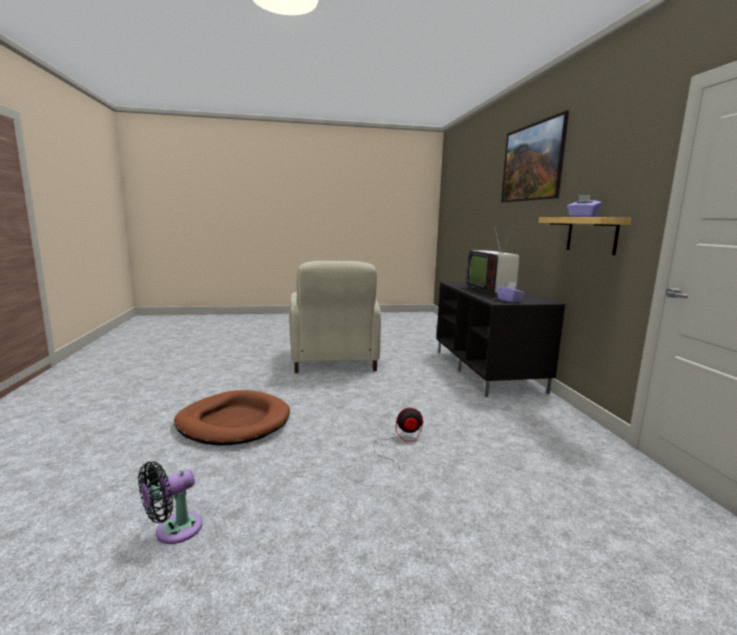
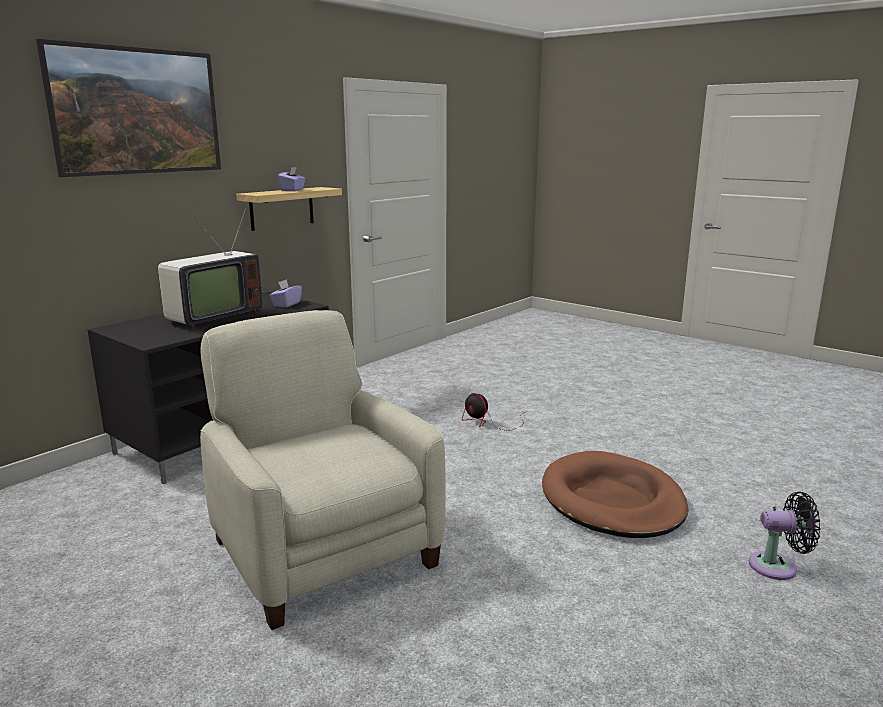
camera: 130 degrees left, 5 degrees up
black fan [138,461,202,544] -> black fan moved to [749,492,821,580]
beige armchair [289,261,381,373] -> beige armchair turned 75 degrees counterclockwise [200,310,446,630]

